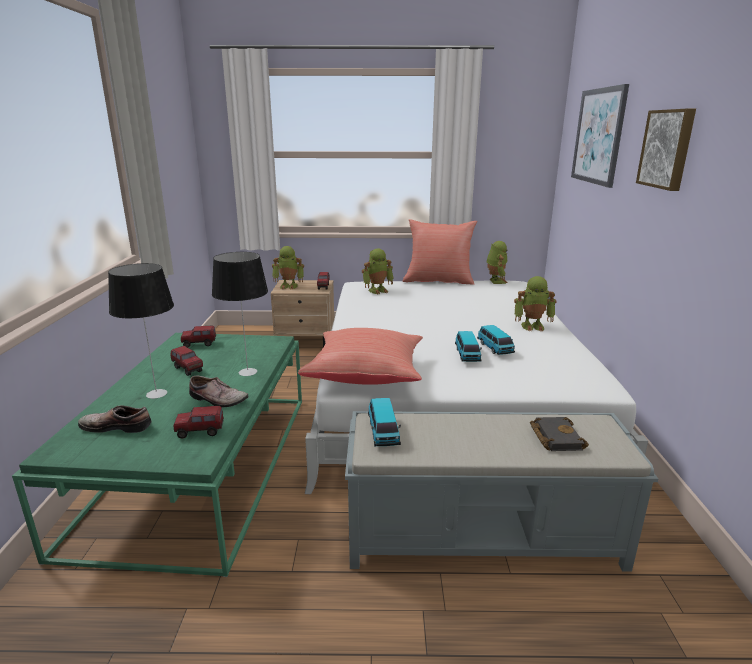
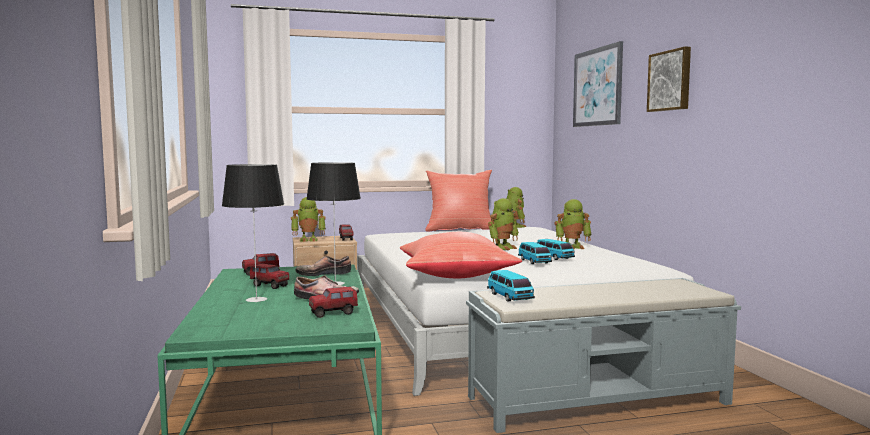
camera: 15 degrees left, 15 degrees down
shoe [78,405,151,433] -> shoe moved to [296,256,351,276]
toy robot [362,248,394,294] -> toy robot moved to [488,198,519,250]
black book [530,417,589,451] -> none

